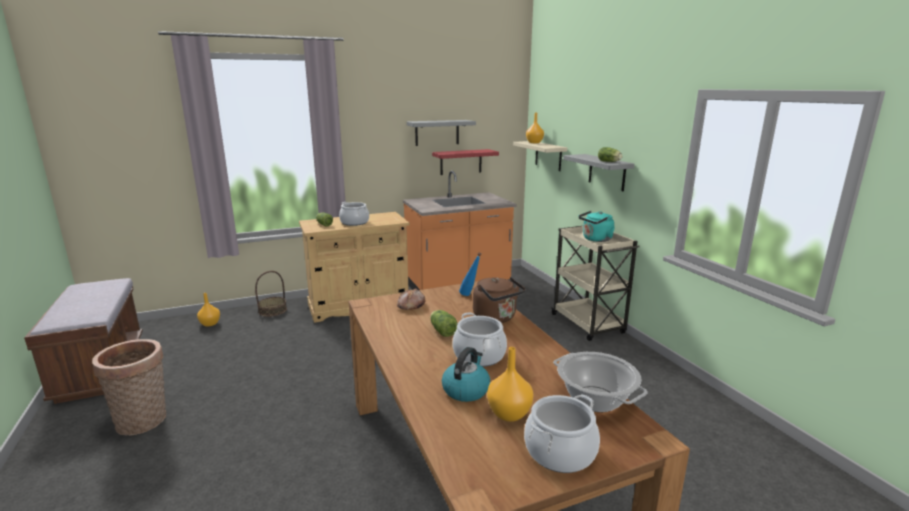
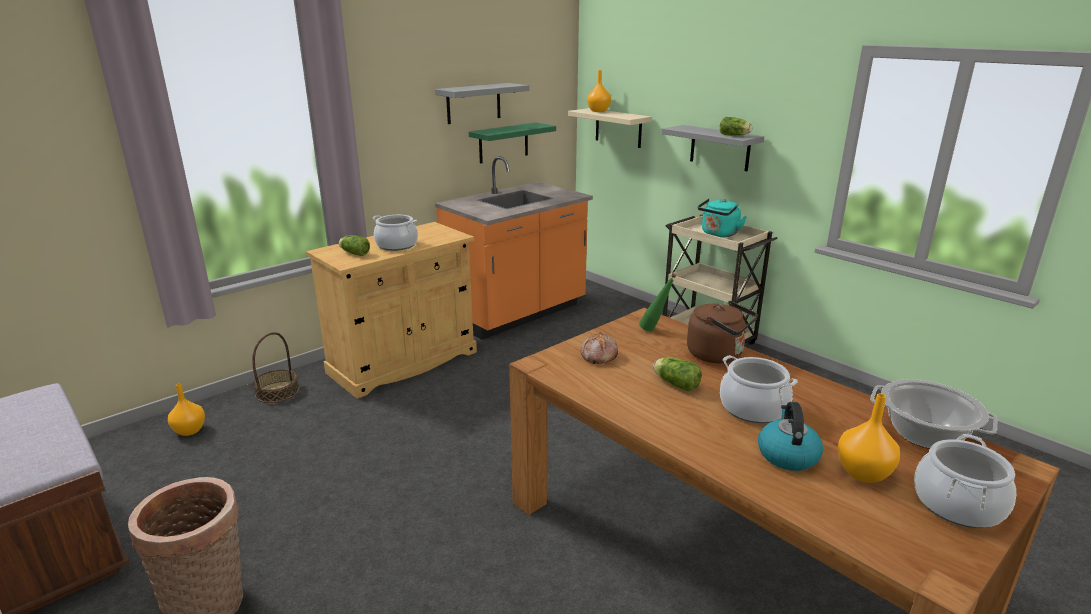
camera: 20 degrees left, 5 degrees up
red shelf [432,149,499,175] -> green shelf [469,122,556,163]
blue bottle [459,253,481,296] -> green bottle [639,273,676,332]

